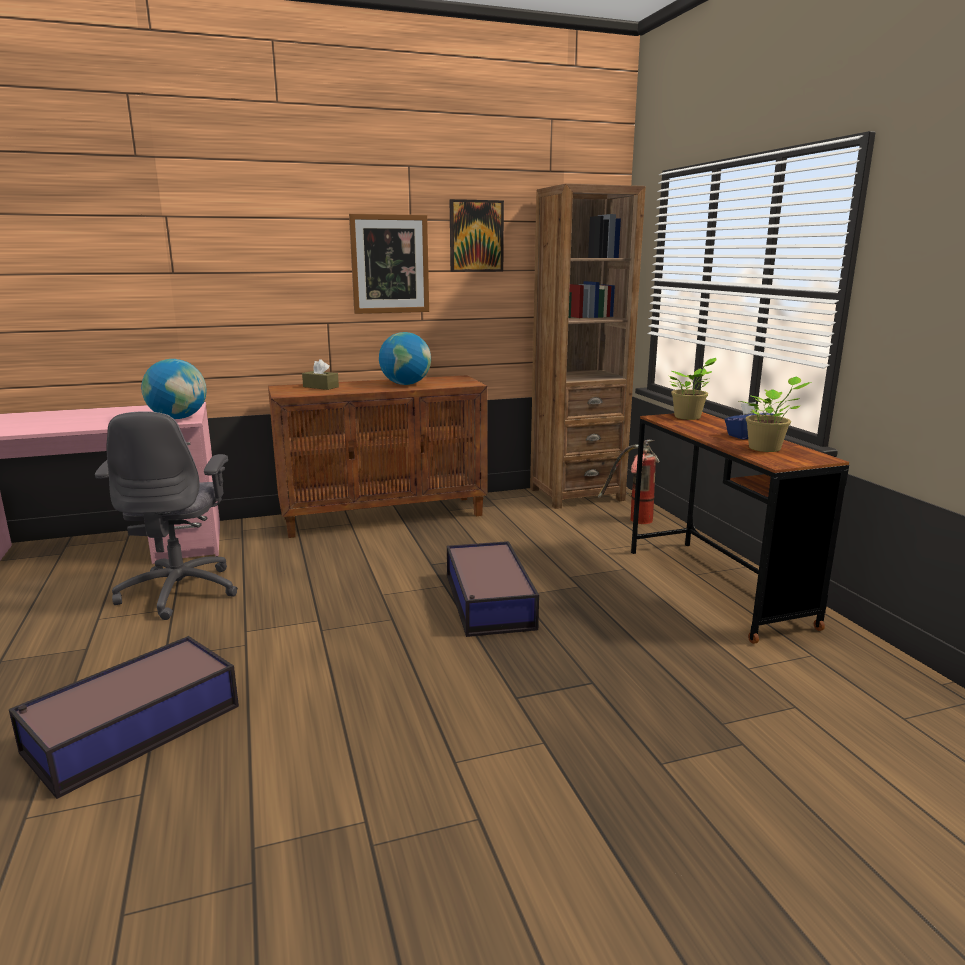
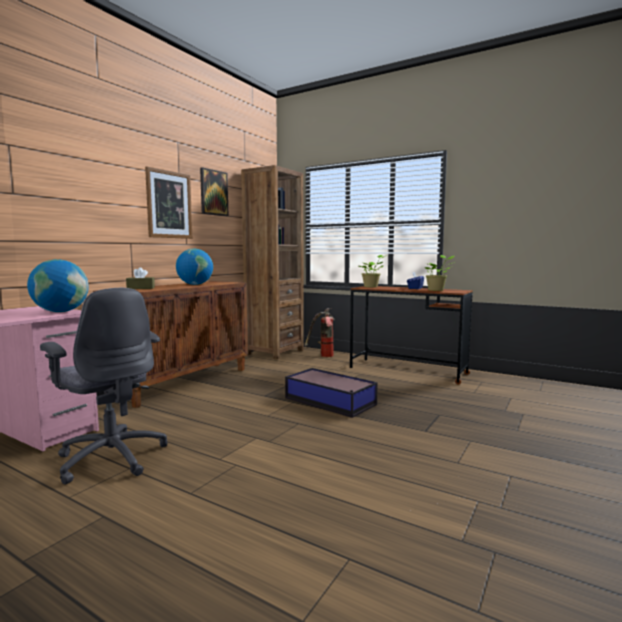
camera: 40 degrees left, 10 degrees down
storage box [9,636,239,799] -> none

